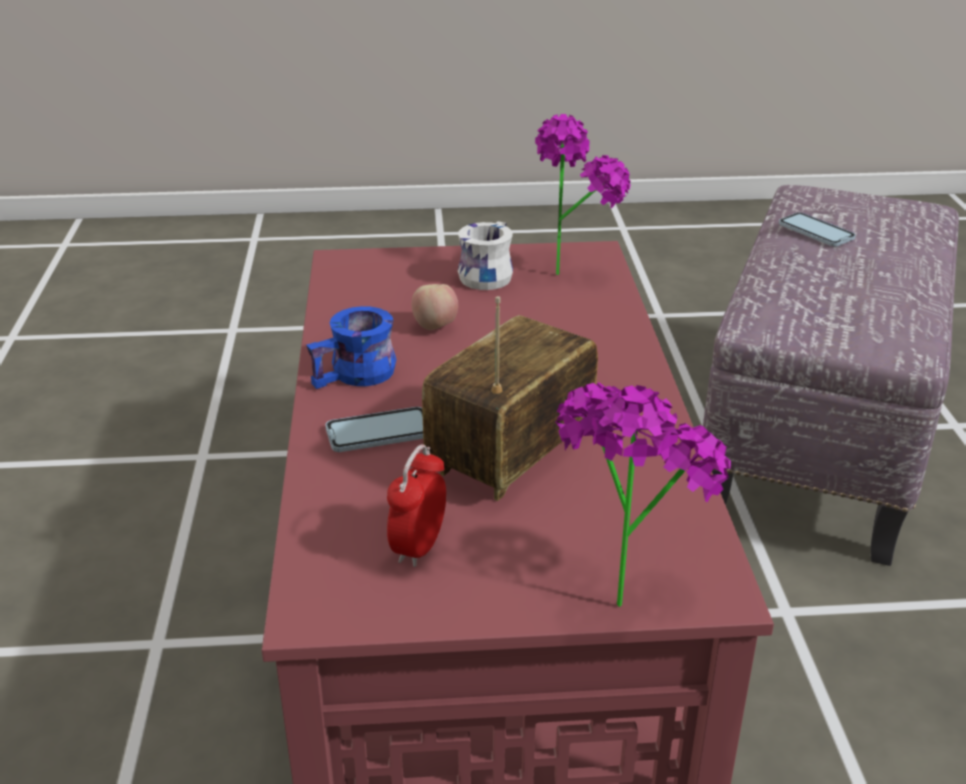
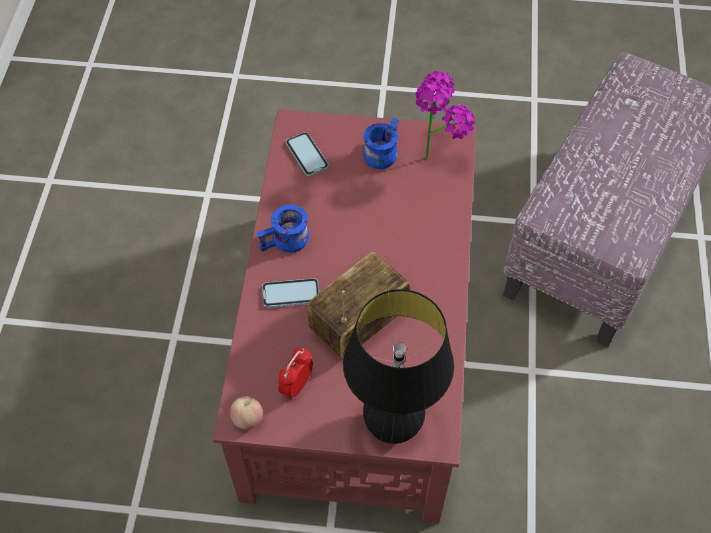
camera: 10 degrees right, 25 degrees up
apple [412,284,458,330] -> apple moved to [230,396,263,430]
white mug [458,221,513,290] -> blue mug [363,118,399,169]
potted plant [555,382,731,607] -> black table lamp [343,289,454,444]
phone [779,212,856,247] -> phone moved to [286,132,329,176]

